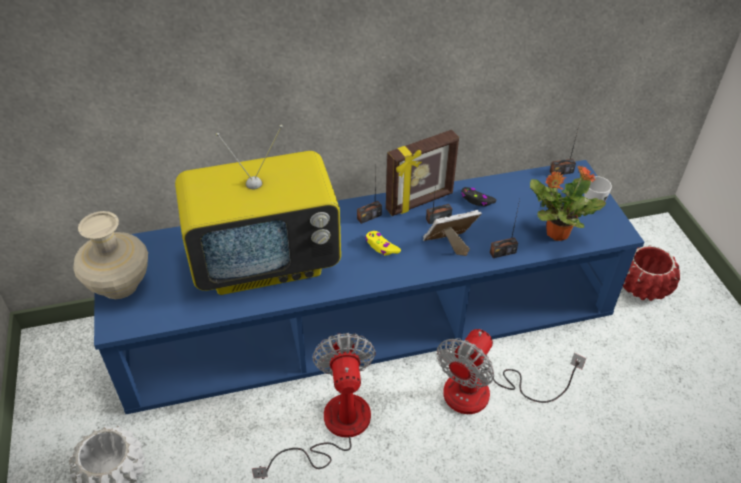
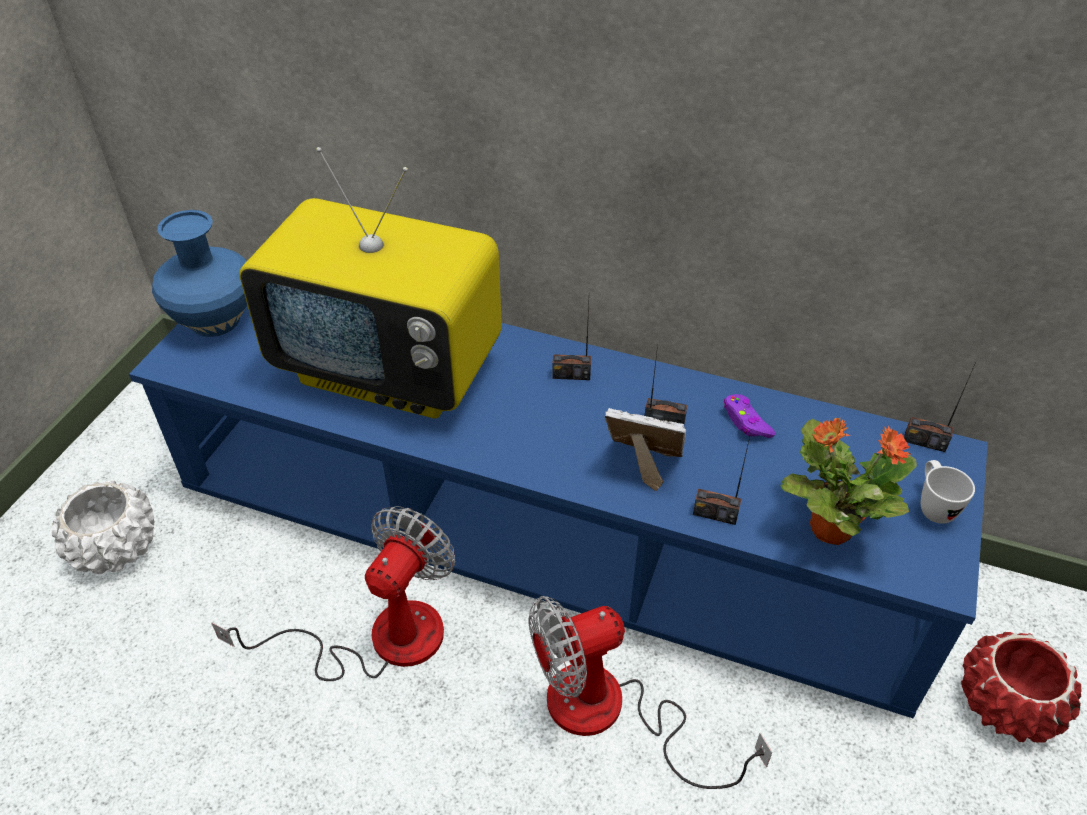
camera: 35 degrees right, 0 degrees up
beige vase [73,211,148,299] -> blue vase [152,210,247,337]
yellow game controller [365,231,401,255] -> none
picture frame [386,130,459,216] -> none
black game controller [461,187,497,207] -> purple game controller [724,394,775,438]

